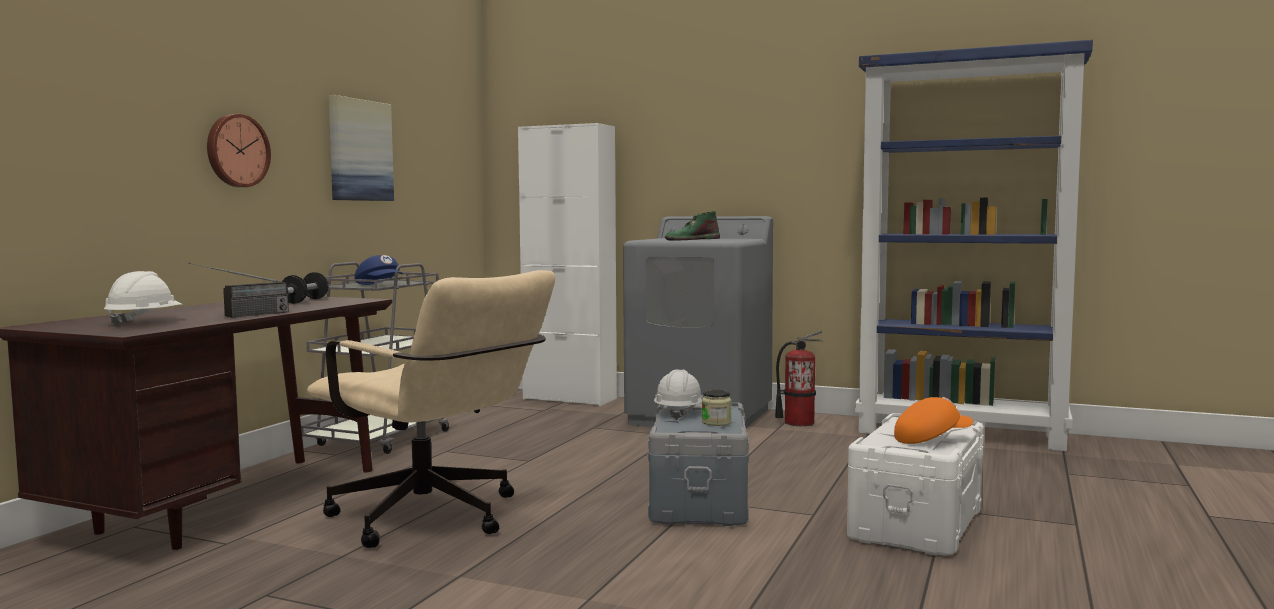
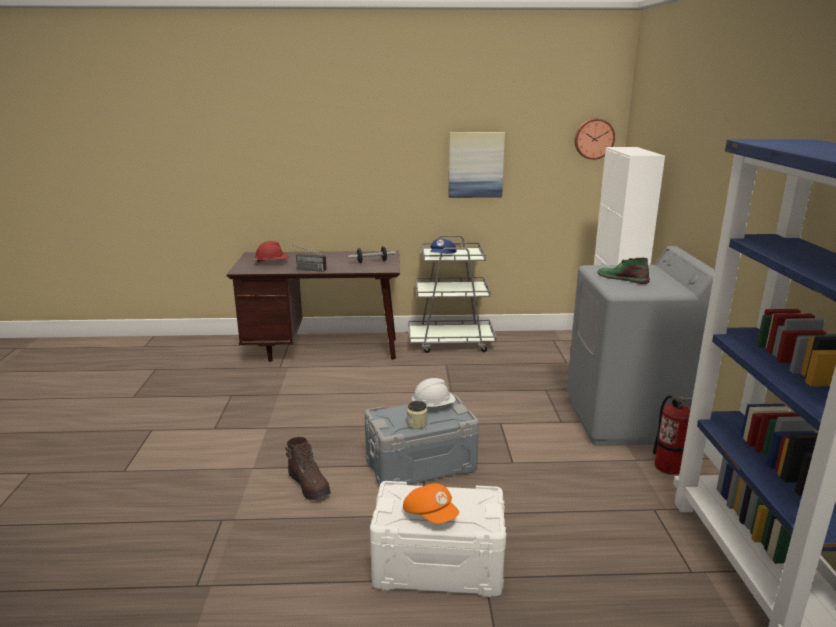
camera: 65 degrees right, 15 degrees up
white hard hat [104,271,183,326] -> red hard hat [254,241,288,264]
wall clock [207,114,271,187] -> wall clock moved to [575,119,615,160]
beige office chair [307,270,556,548] -> none
none -> brown boot [285,437,331,501]

